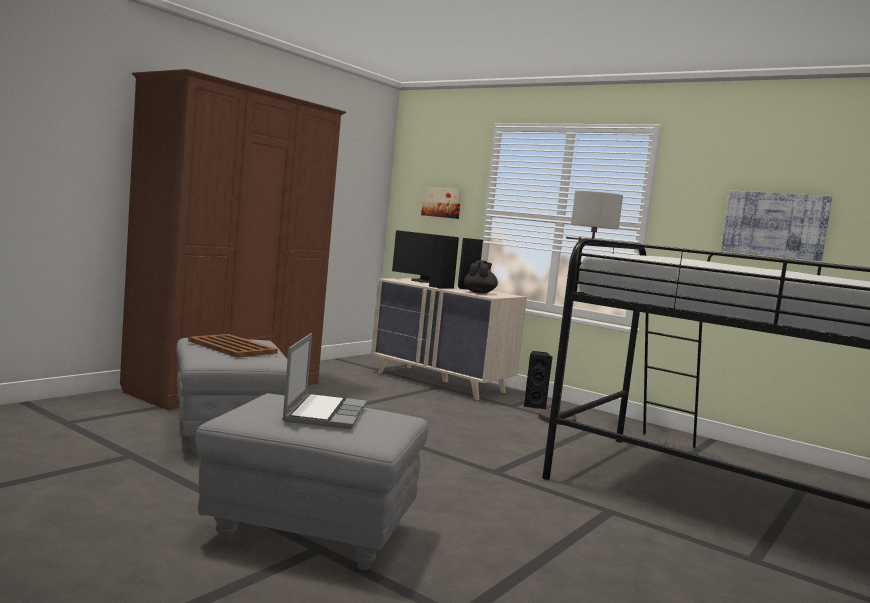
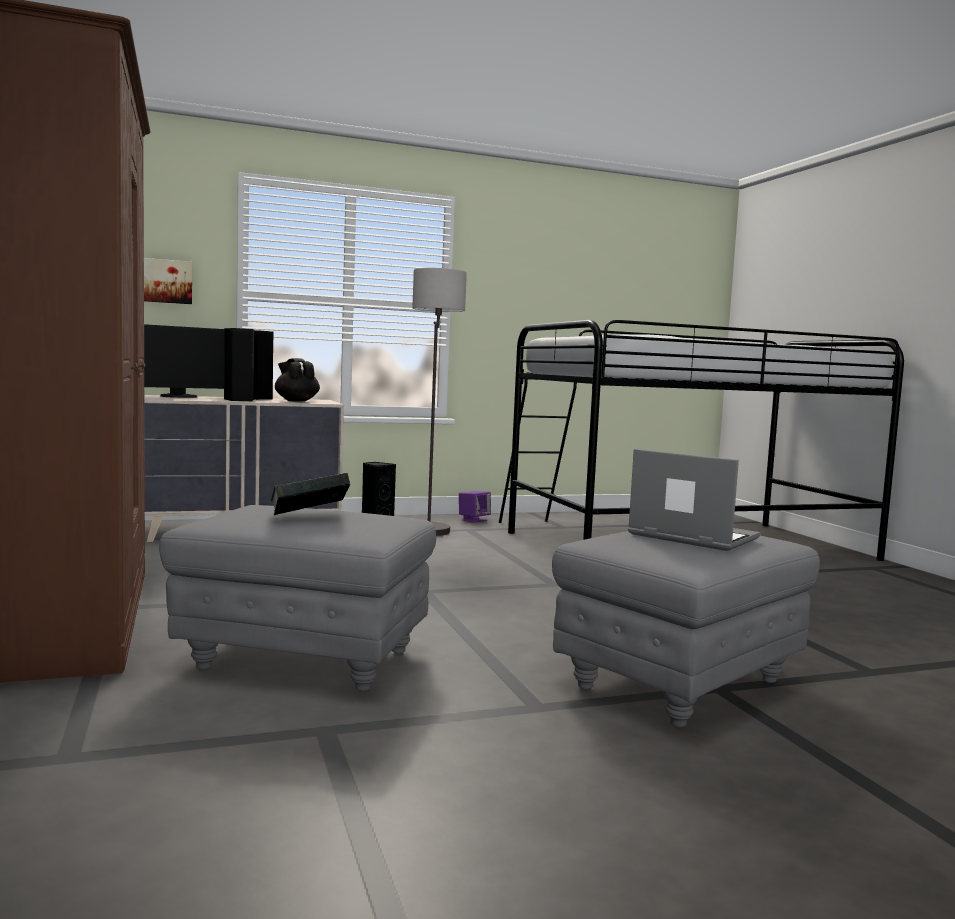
camera: 55 degrees left, 0 degrees up
brown tray [188,334,278,358] -> book [271,473,350,515]
picture [721,190,832,261] -> none
none -> purple speaker [459,491,491,523]

